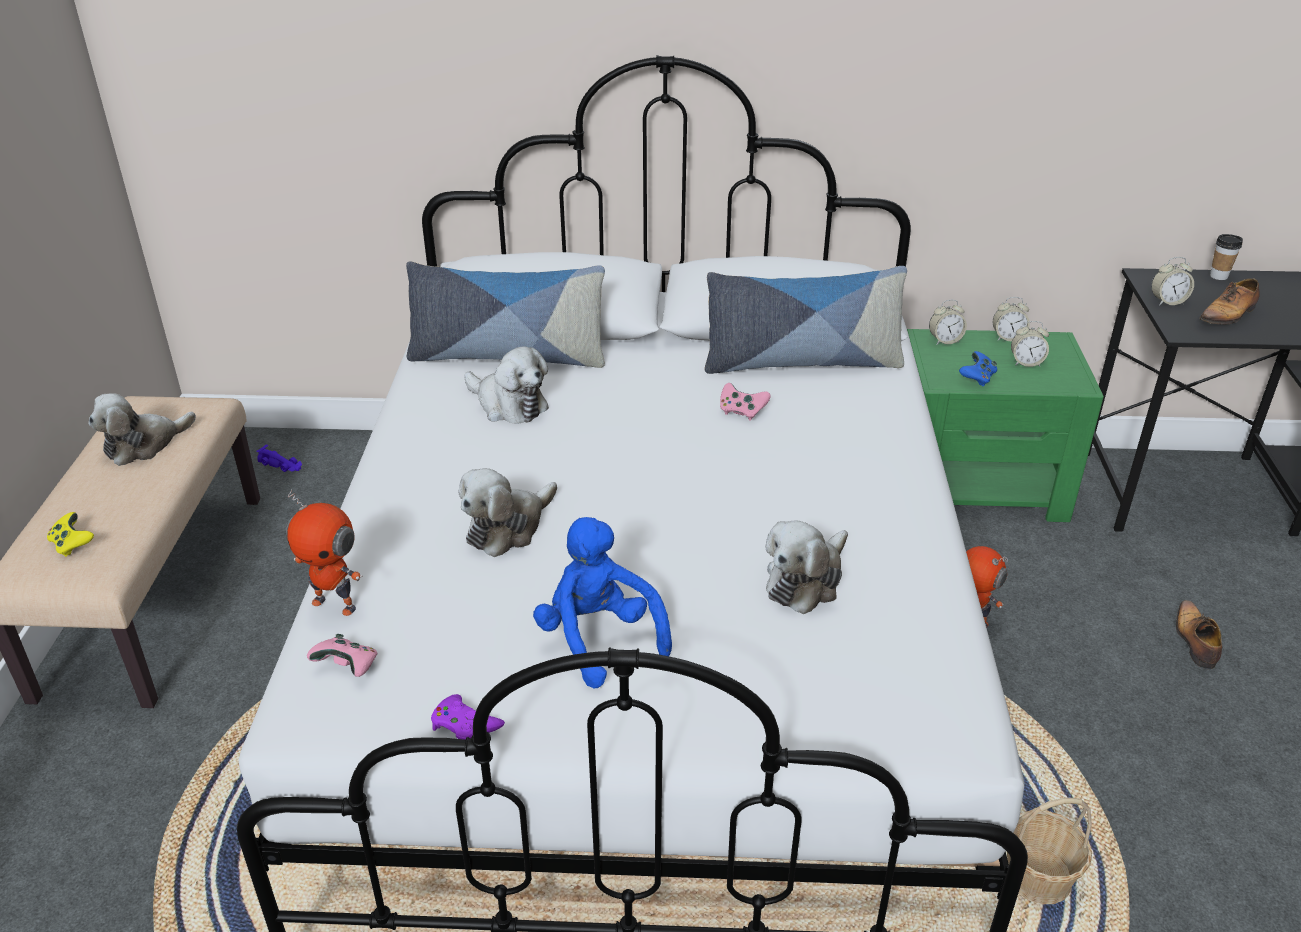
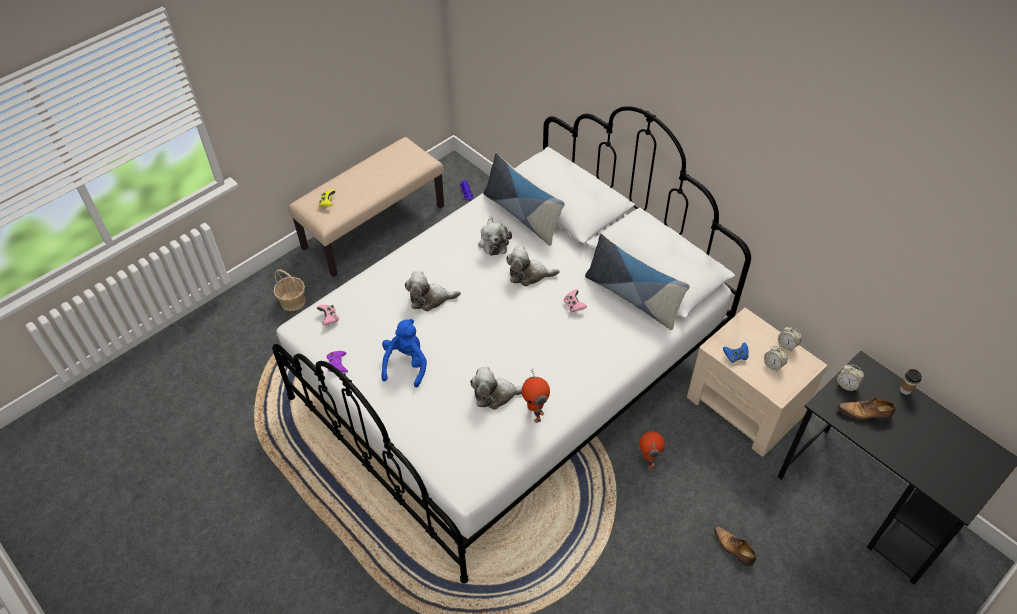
camera: 45 degrees right, 15 degrees up
plush toy [89,393,196,466] -> plush toy moved to [506,246,560,286]
toy robot [286,489,362,616] -> toy robot moved to [522,368,550,423]
green nightstand [907,329,1104,522] -> beige nightstand [687,308,828,457]
alarm clock [929,300,967,345] -> none
basket [1007,798,1092,904] -> basket moved to [274,269,306,311]
shoe [1176,600,1222,669] -> shoe turned 90 degrees counterclockwise [714,526,756,566]

